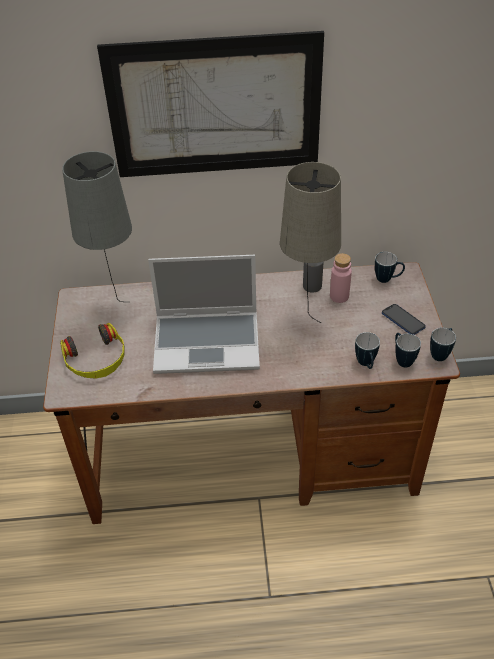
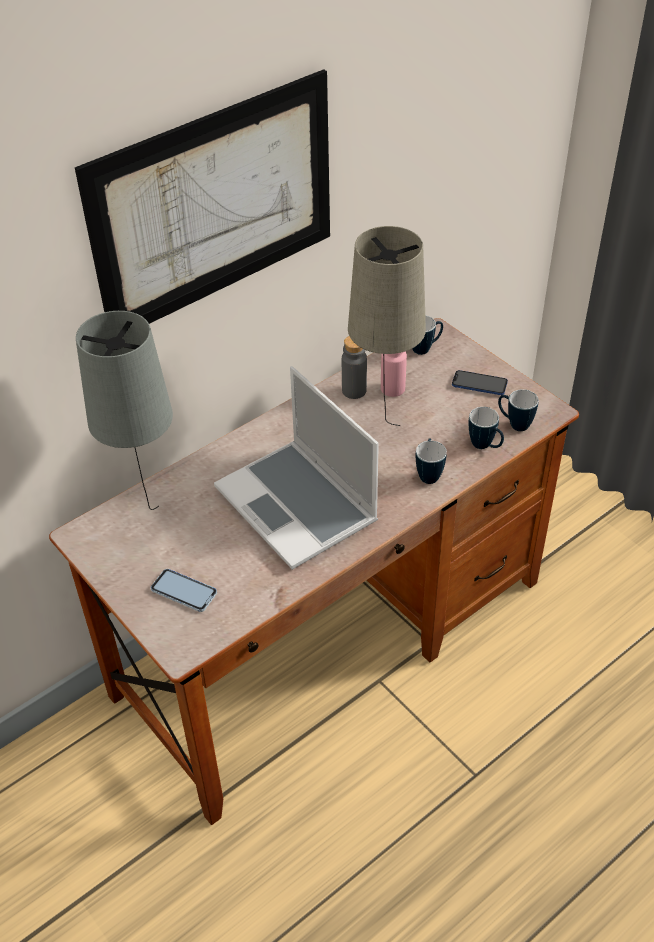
camera: 35 degrees left, 0 degrees up
headphones [60,323,125,379] -> phone [151,569,217,612]
laptop [148,255,260,374] -> laptop turned 90 degrees clockwise [214,366,379,570]
mug [430,328,456,361] -> mug moved to [416,438,447,484]

